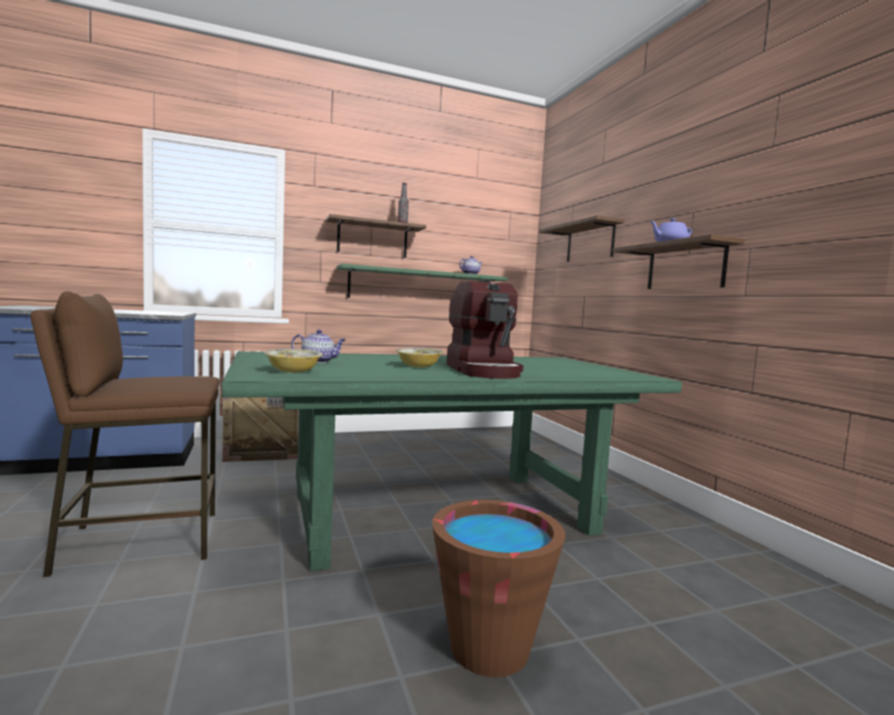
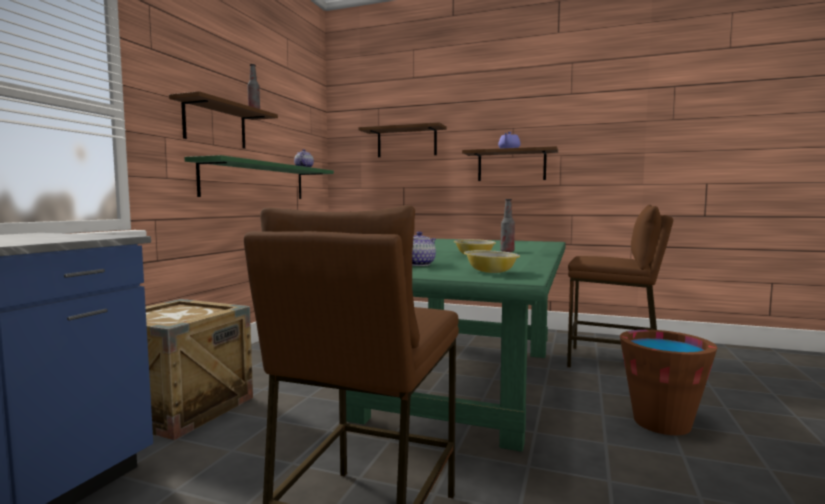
camera: 50 degrees left, 0 degrees up
coffee machine [447,281,524,379] -> bottle [500,199,515,252]
none -> brown stool [567,205,673,368]

